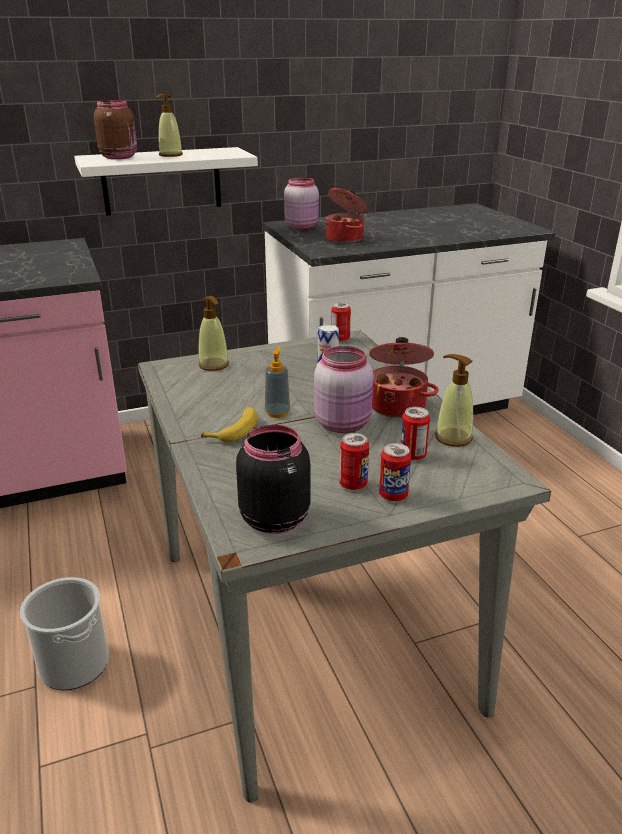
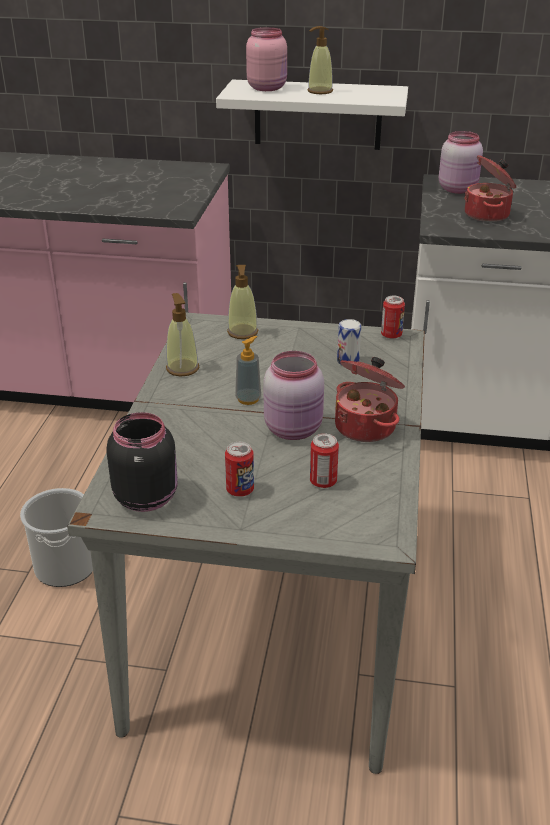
camera: 30 degrees right, 5 degrees up
brown jar [94,100,137,159] -> pink jar [246,27,287,91]
banana [201,407,258,442] -> none
can [379,443,411,501] -> none
soap dispenser [435,354,473,447] -> soap dispenser moved to [166,293,199,376]

